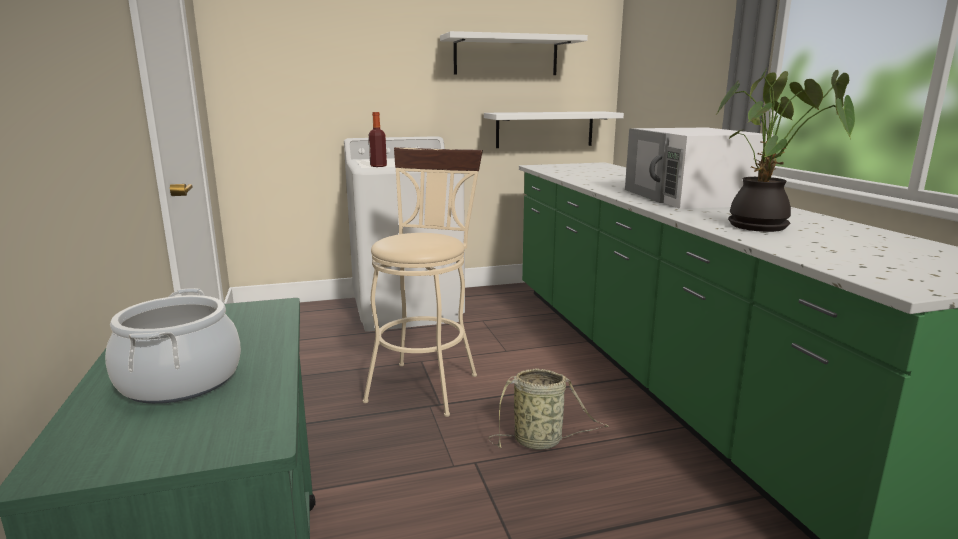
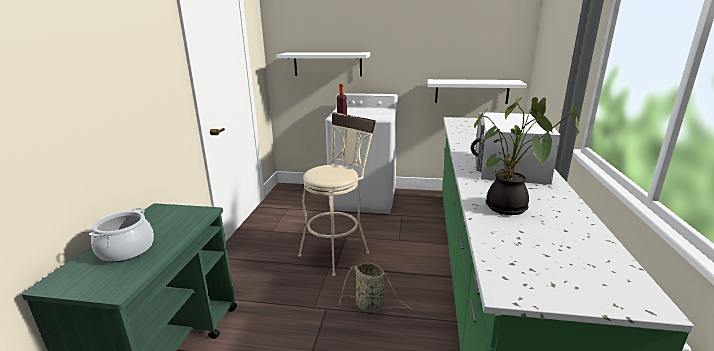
camera: 25 degrees right, 5 degrees up
white shelf [440,31,588,75] -> white shelf moved to [276,52,370,76]

